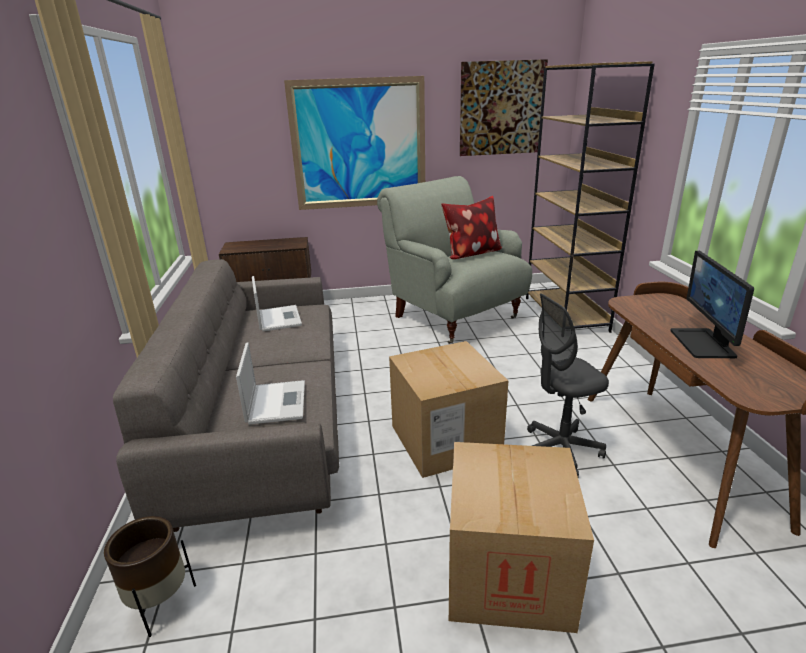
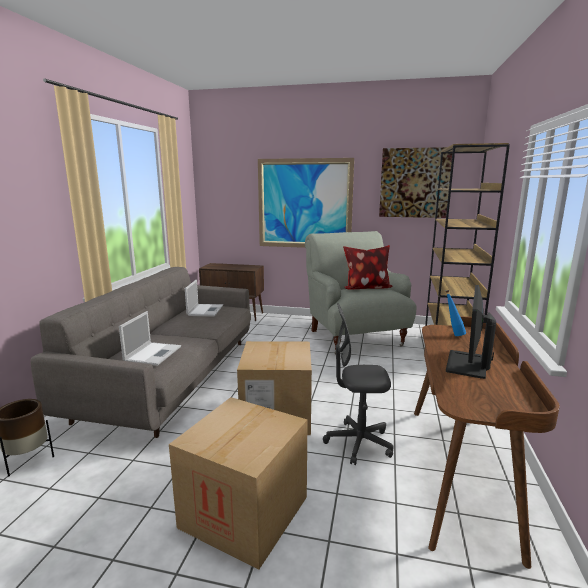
camera: 20 degrees right, 10 degrees down
none -> blue bottle [446,290,466,336]

